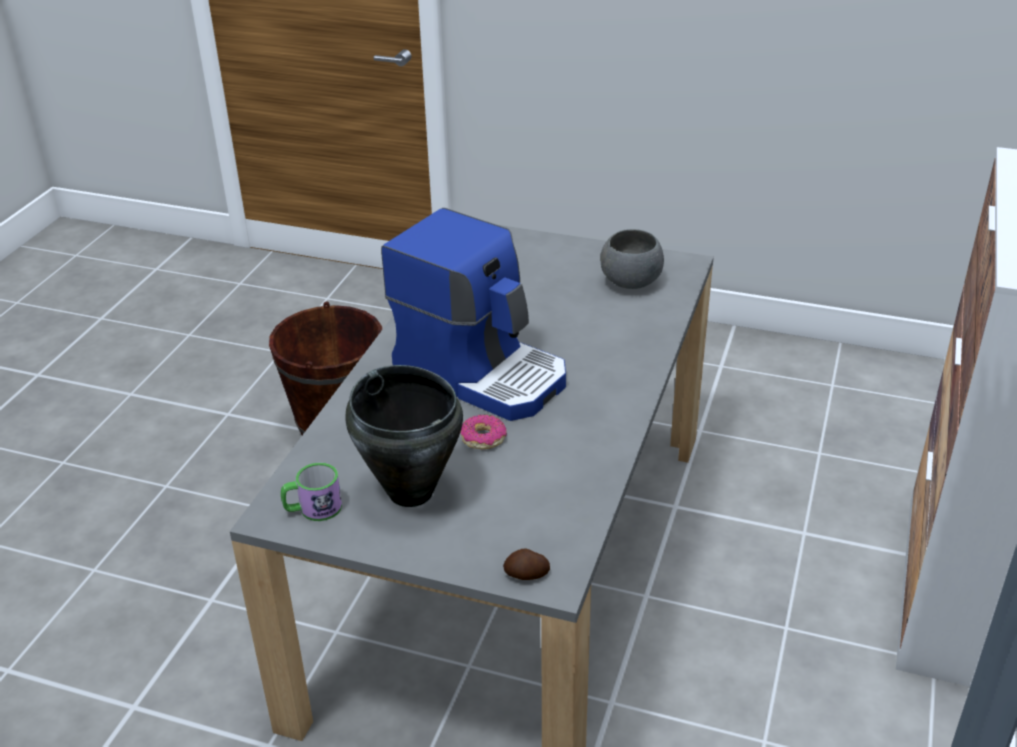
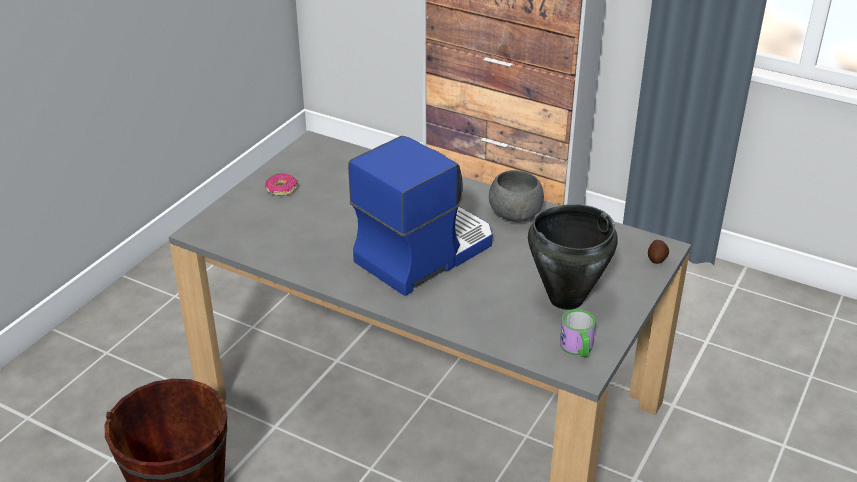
camera: 80 degrees left, 0 degrees up
donut [461,415,507,449] -> donut moved to [265,173,298,196]
grey bowl [600,229,664,289] -> grey bowl moved to [489,170,544,222]

